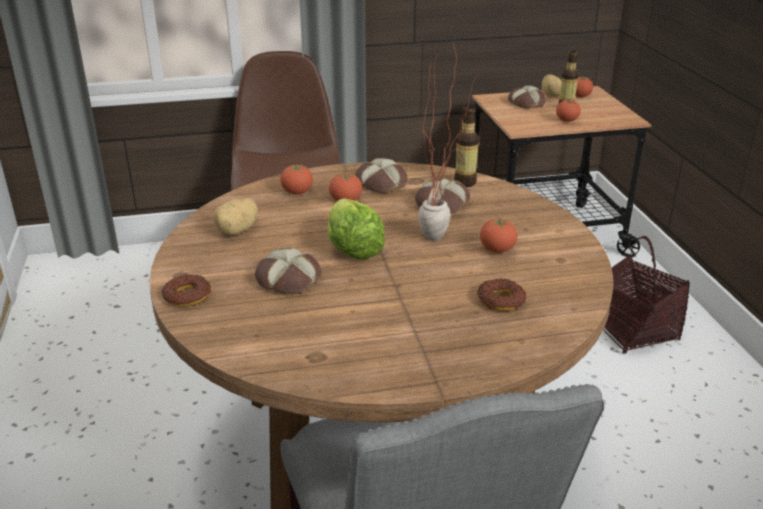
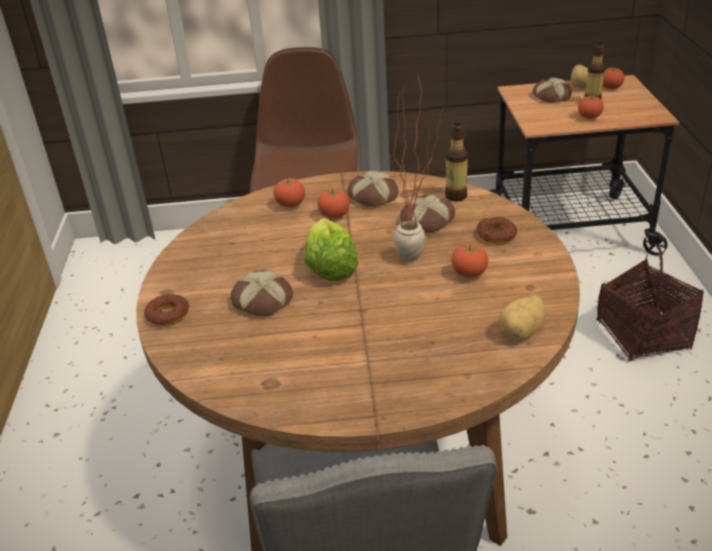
camera: 10 degrees right, 5 degrees up
potato [214,198,258,235] -> potato moved to [499,295,545,340]
donut [477,278,526,311] -> donut moved to [476,217,517,244]

